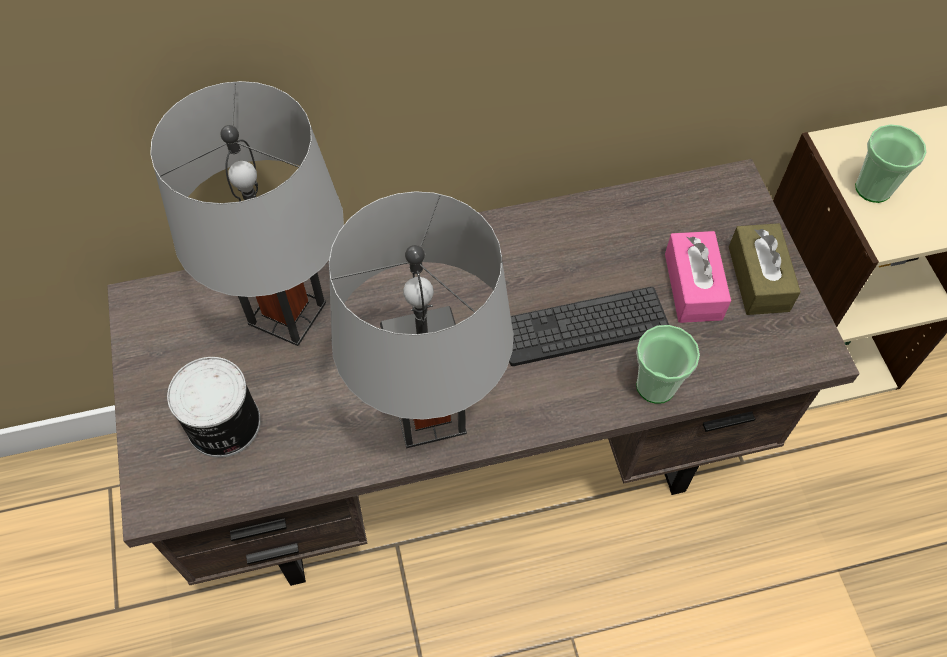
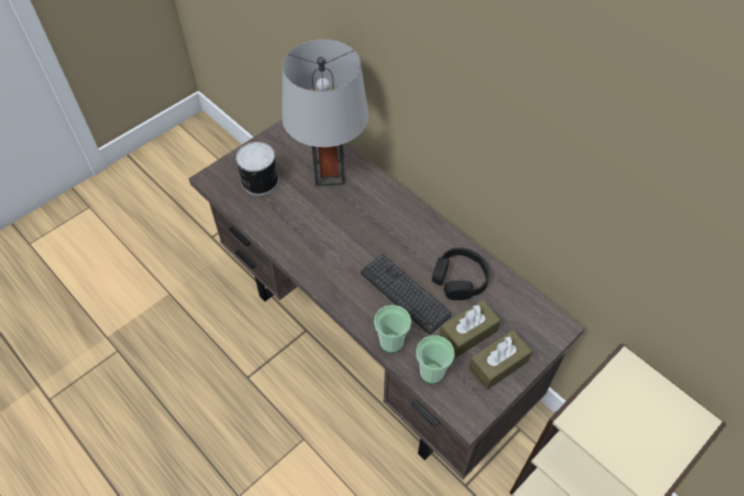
camera: 60 degrees right, 5 degrees down
grey table lamp [329,191,514,448] -> none
pink tissue box [665,231,731,323] -> brown tissue box [439,300,501,357]
cup [855,124,927,203] -> cup moved to [416,335,455,384]
none -> black headphones [432,248,490,300]

